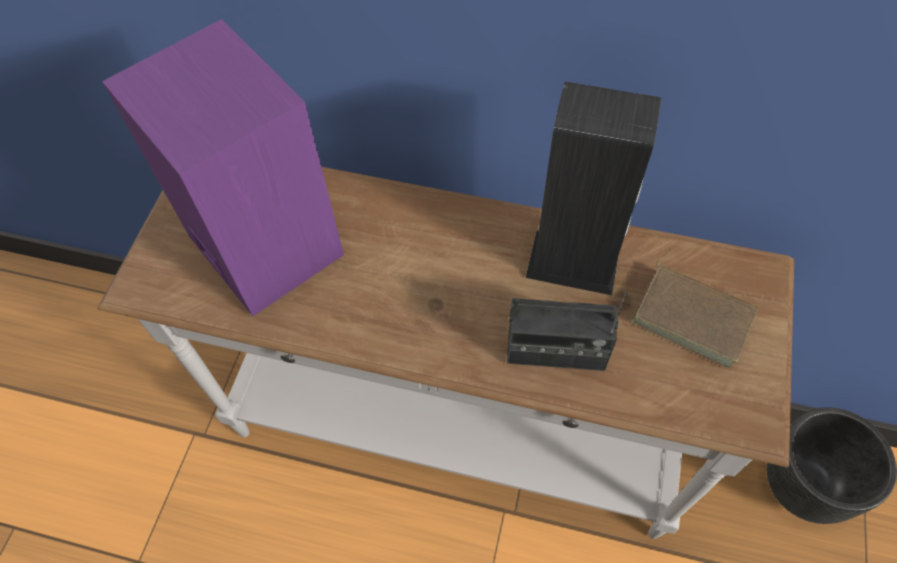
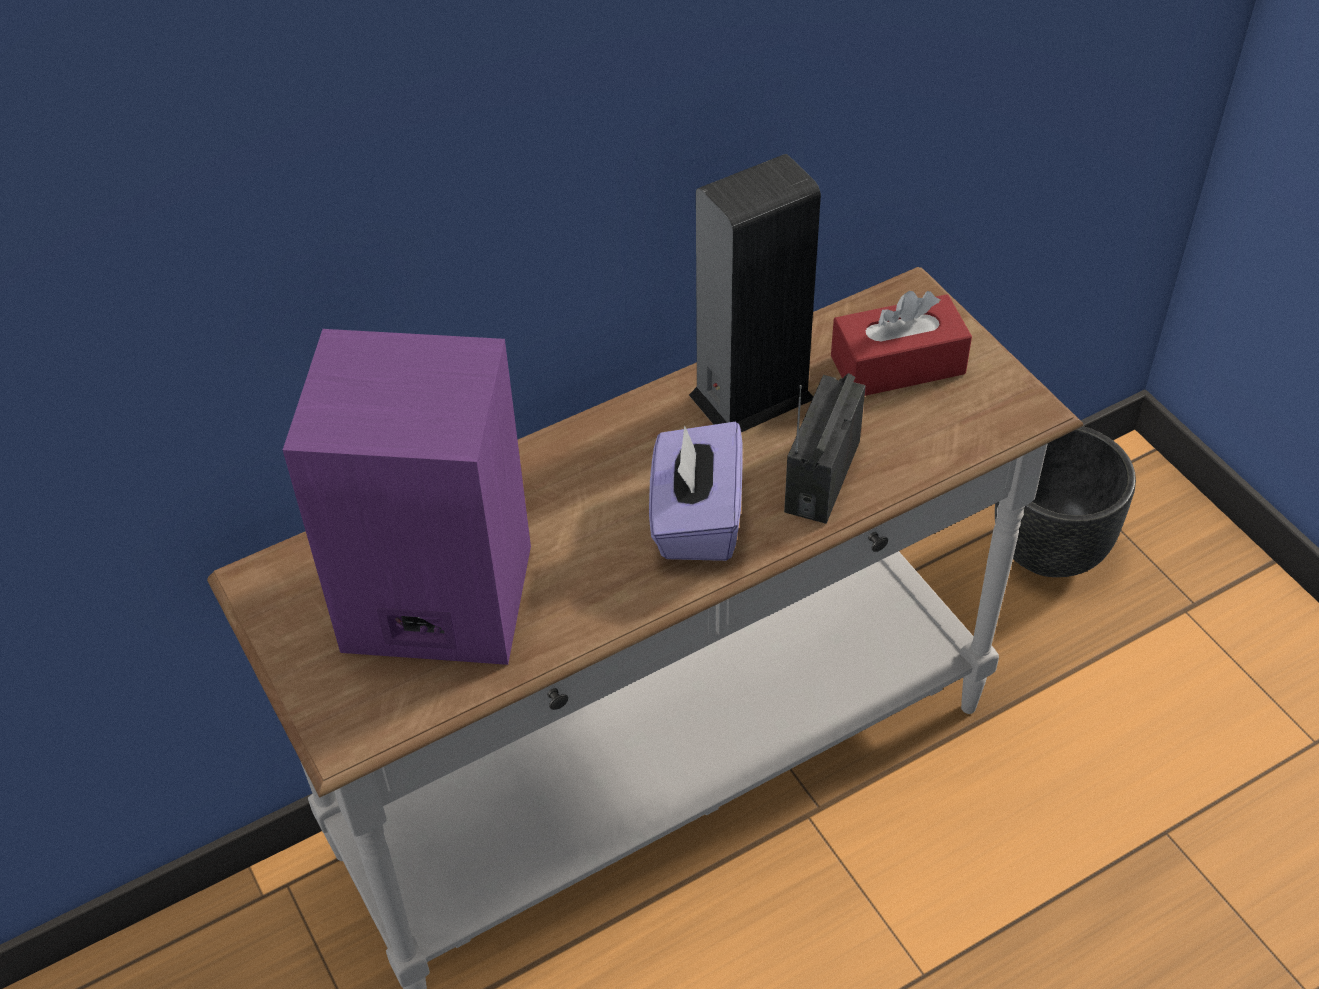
camera: 45 degrees left, 10 degrees down
radio [507,291,627,371] -> radio turned 150 degrees clockwise [784,373,866,524]
brown book [631,249,758,369] -> red tissue box [831,291,972,396]
none -> purple tissue box [649,422,742,561]

